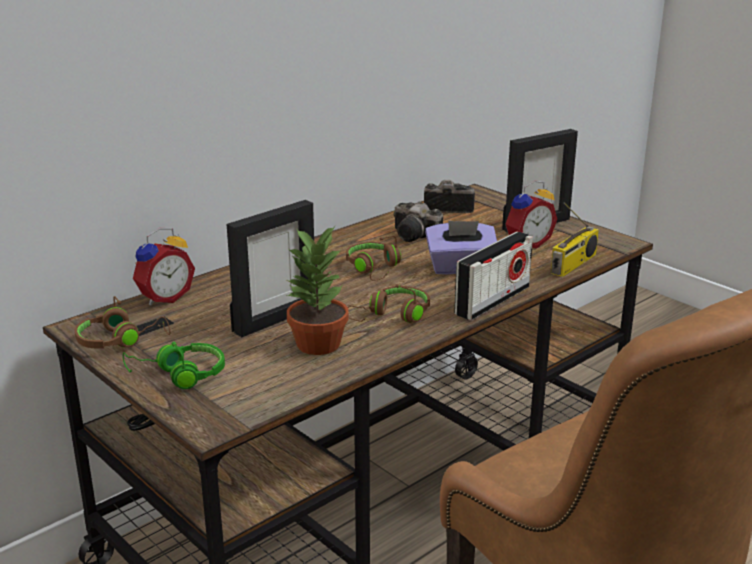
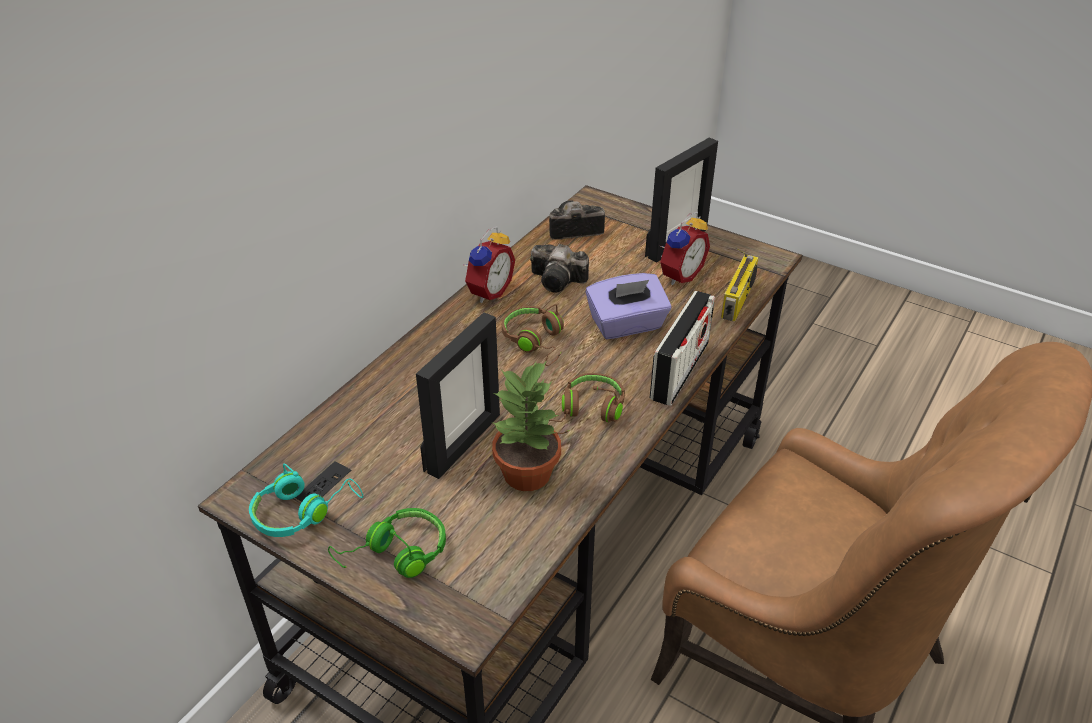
camera: 15 degrees left, 15 degrees up
brown headphones [75,296,170,349] -> turquoise headphones [249,463,363,537]
alarm clock [133,228,195,305] -> alarm clock moved to [464,226,515,303]

